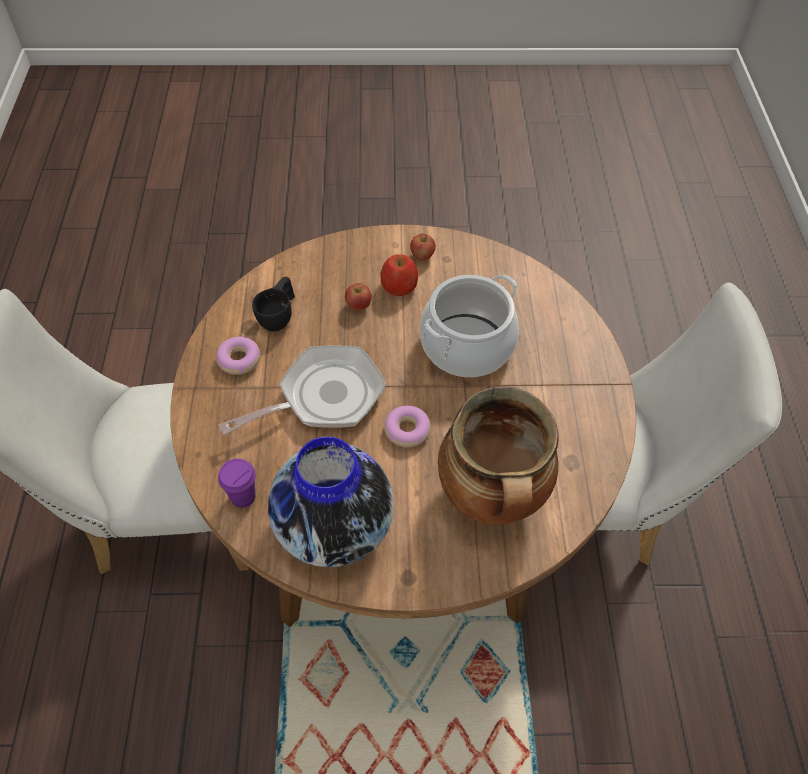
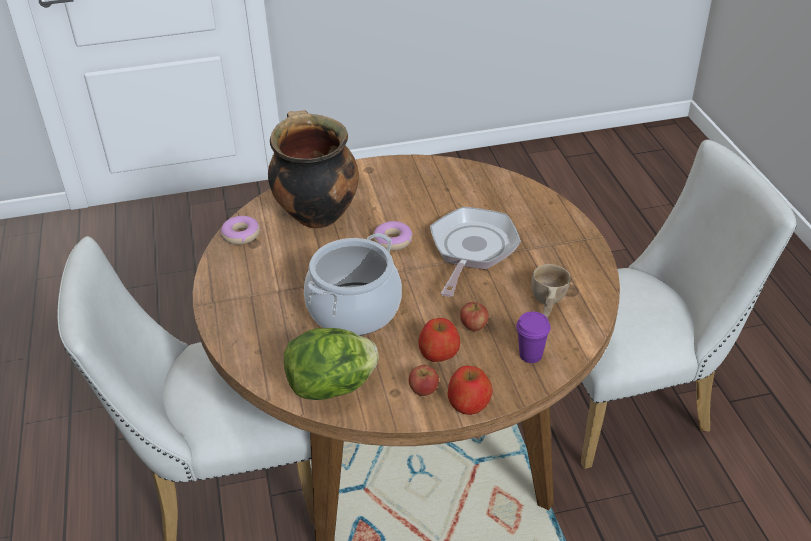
camera: 170 degrees right, 15 degrees down
donut [216,337,261,375] -> donut moved to [220,216,260,245]
frying pan [218,346,386,435] -> frying pan turned 150 degrees clockwise [430,207,521,297]
purple cup [218,459,256,508] -> purple cup moved to [516,312,550,363]
black cup [252,277,295,331] -> beige cup [531,264,571,318]
vase [268,436,394,567] -> none
none -> lettuce [284,328,379,400]
none -> apple [447,366,493,415]

